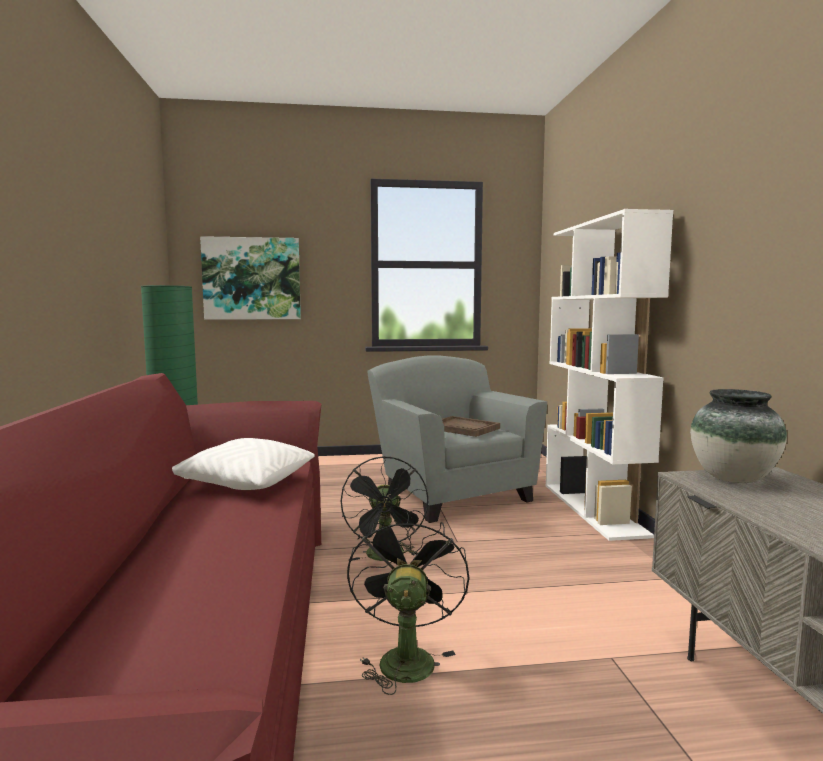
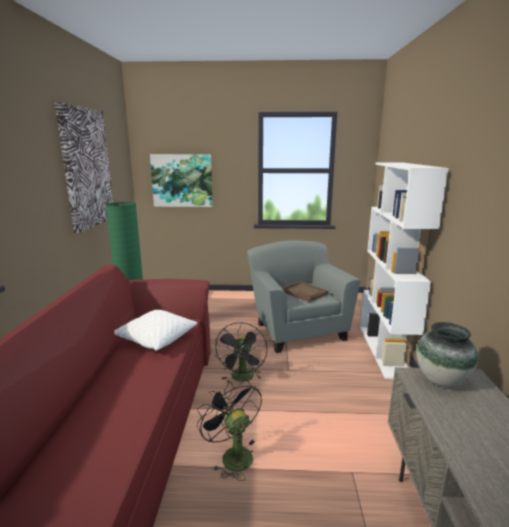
camera: 10 degrees right, 10 degrees up
black fan [347,513,470,695] -> black fan turned 45 degrees counterclockwise [197,378,262,481]
none -> picture [55,102,113,233]

